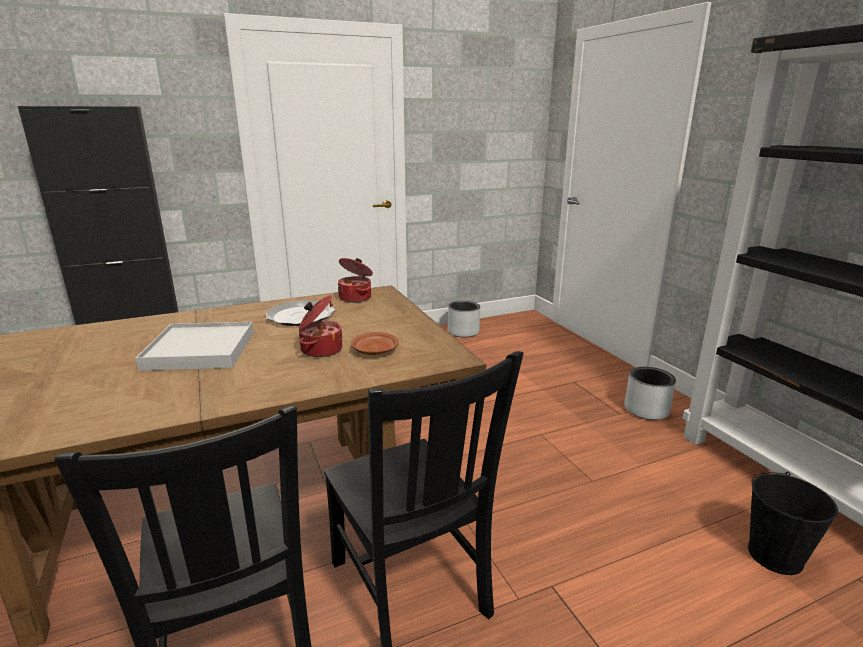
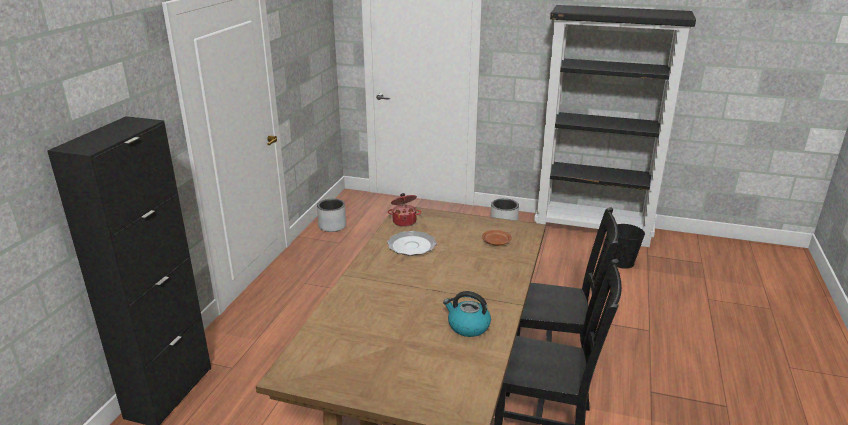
camera: 50 degrees left, 5 degrees up
white tray [136,322,254,371] -> none
cooking pot [299,295,343,357] -> none
none -> kettle [443,291,491,337]

